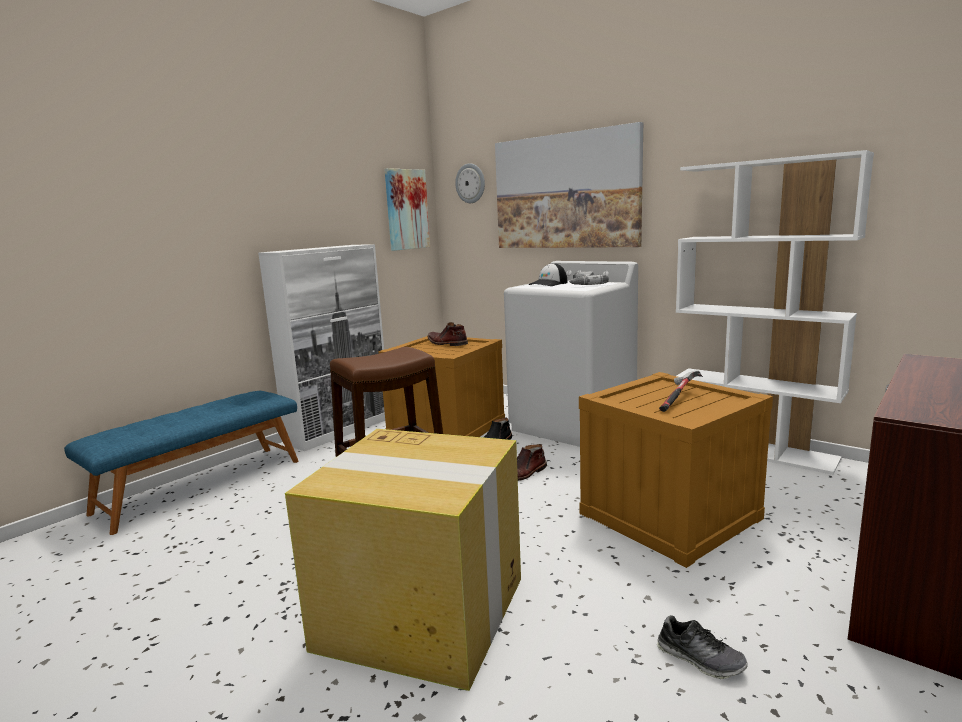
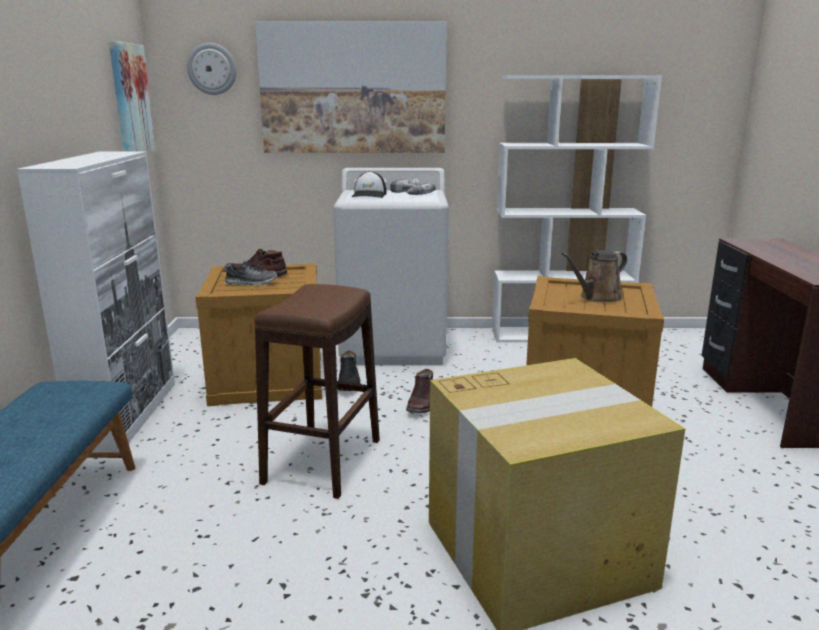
camera: 40 degrees left, 5 degrees up
shoe [657,615,748,679] -> shoe moved to [225,261,278,286]
hammer [659,370,703,412] -> brown watering can [562,250,627,302]

